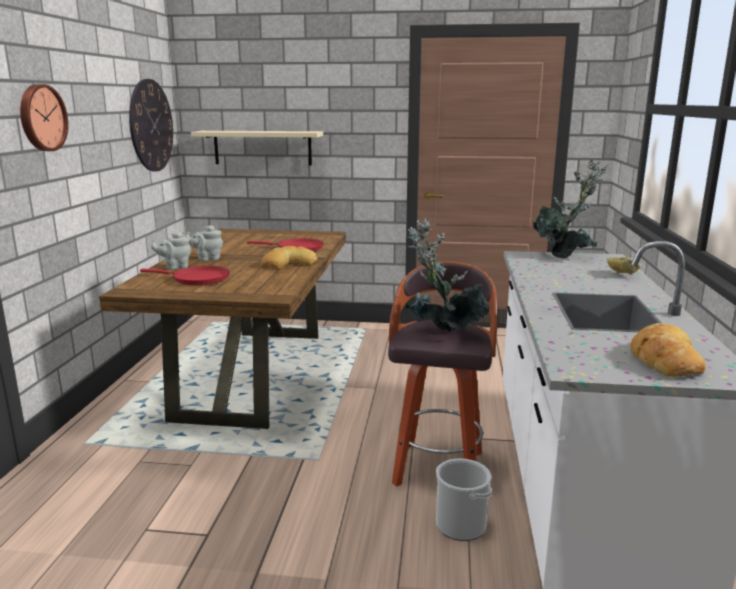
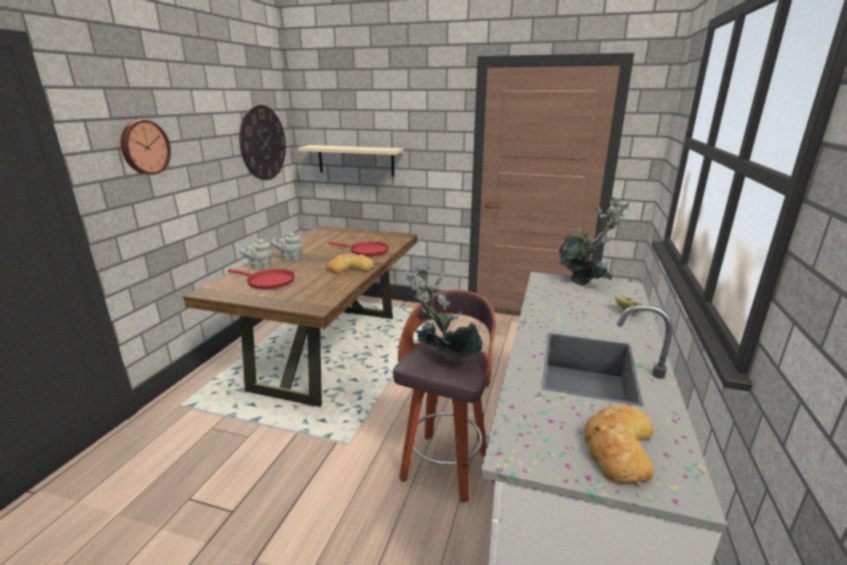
camera: 10 degrees right, 5 degrees up
bucket [436,459,492,541] -> none

